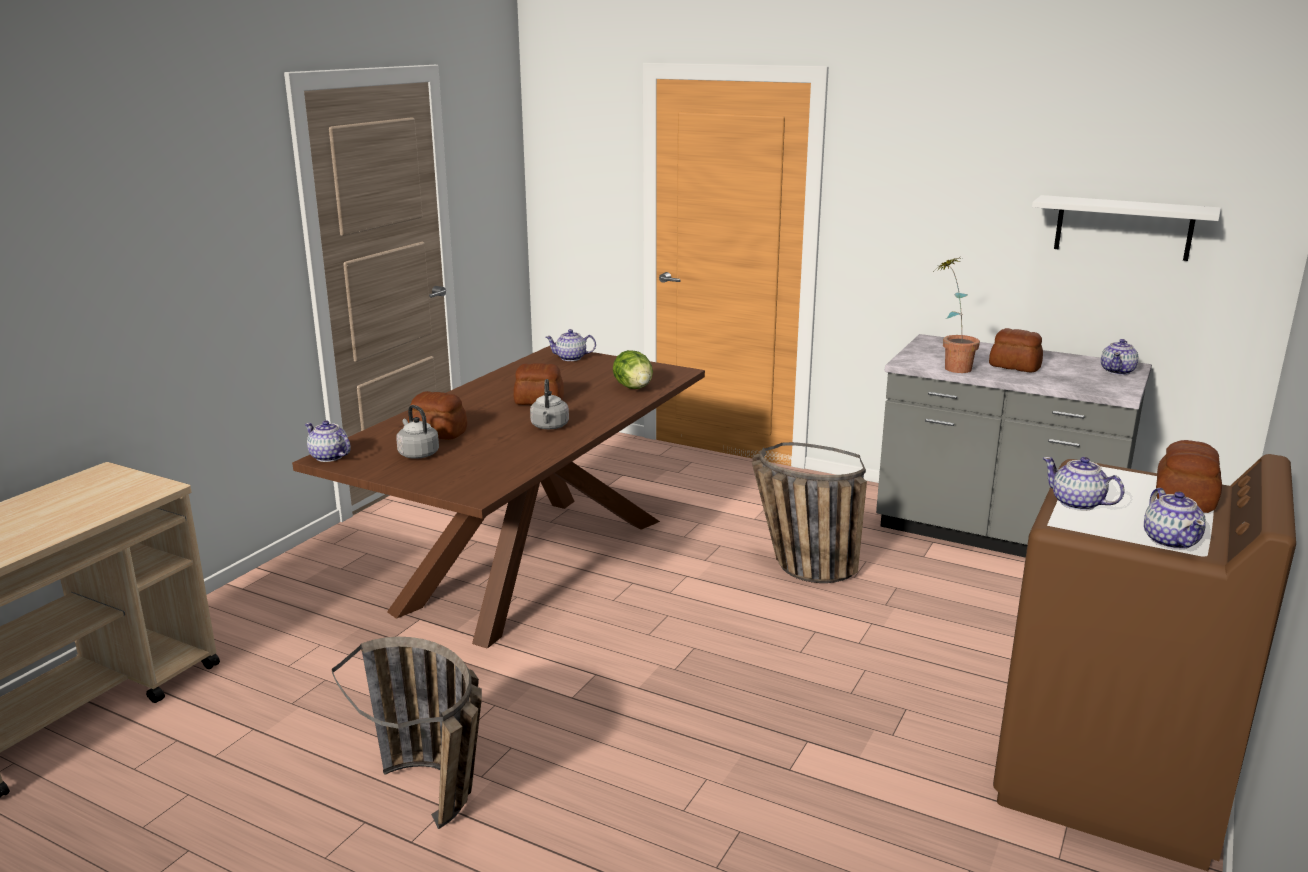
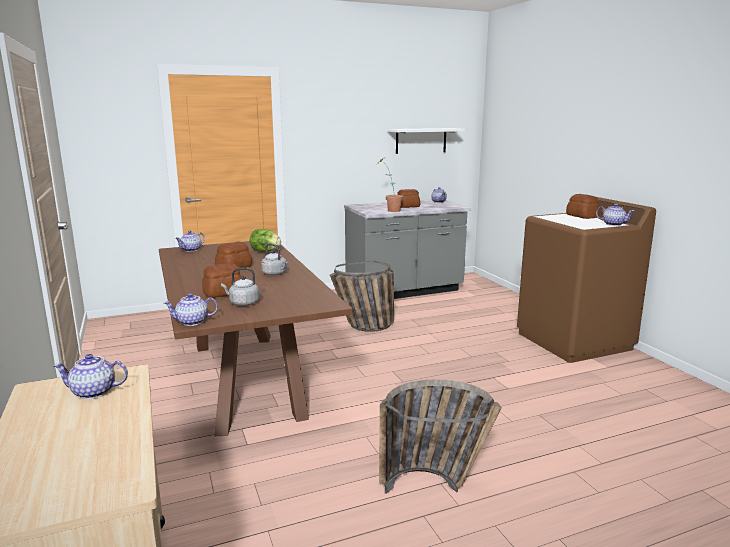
camera: 50 degrees left, 5 degrees down
teapot [1043,457,1125,511] -> teapot moved to [53,354,128,399]

